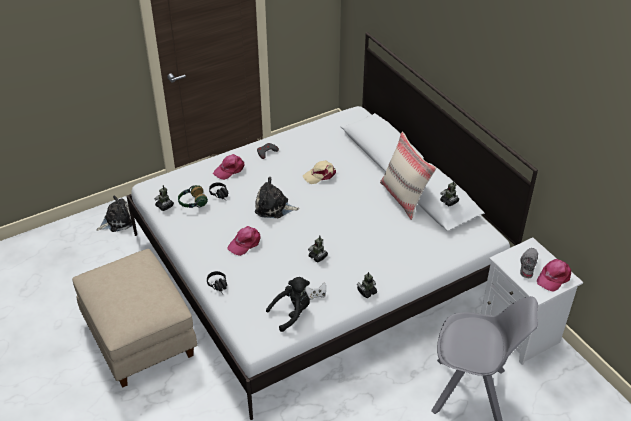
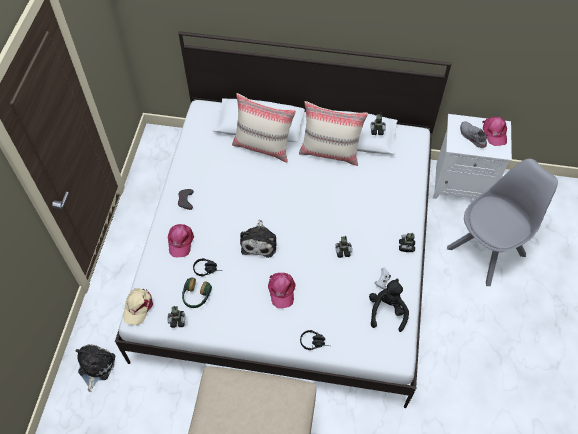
camera: 50 degrees left, 15 degrees up
plush toy [255,177,300,218] -> plush toy turned 45 degrees counterclockwise [240,220,276,258]
beige cap [303,160,336,184] -> beige cap moved to [123,288,153,325]
none -> beige pillow [232,93,296,163]

